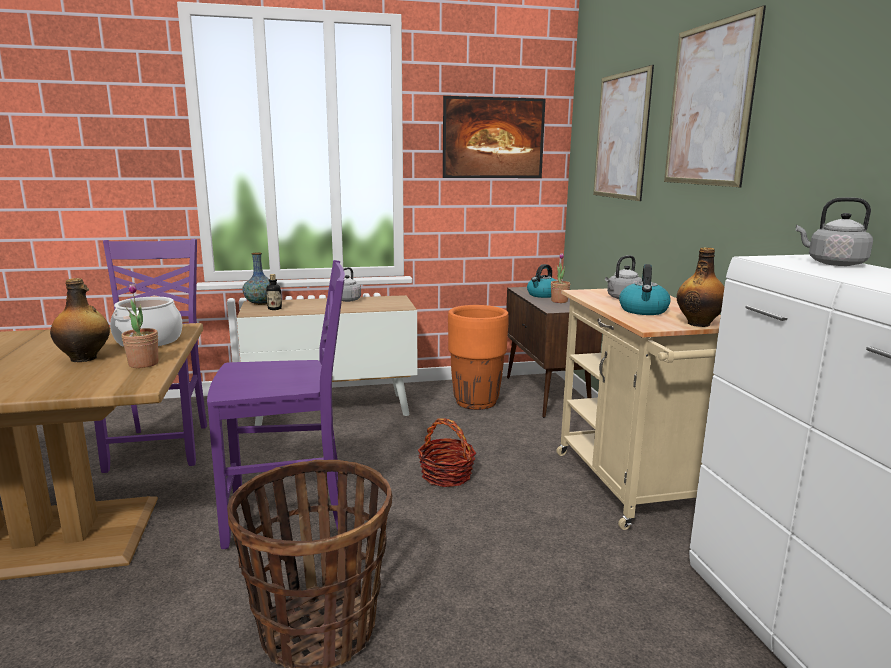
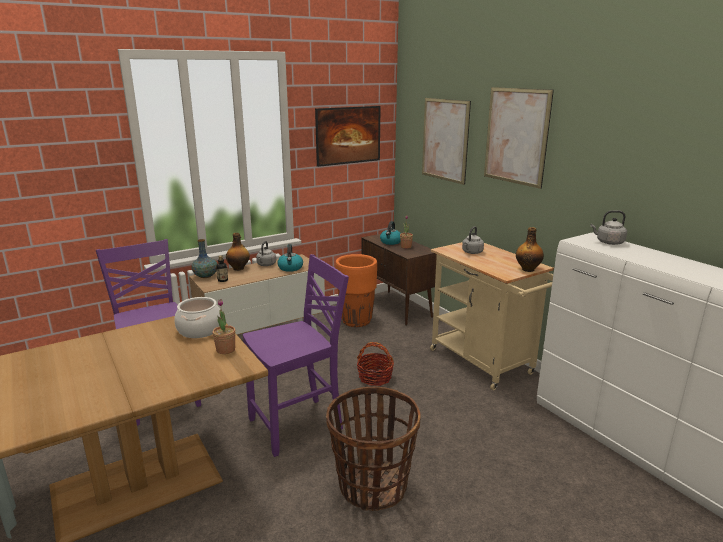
camera: 20 degrees left, 5 degrees up
bottle [50,278,110,362] -> bottle moved to [226,233,250,271]
kettle [619,264,671,315] -> kettle moved to [277,244,303,272]

